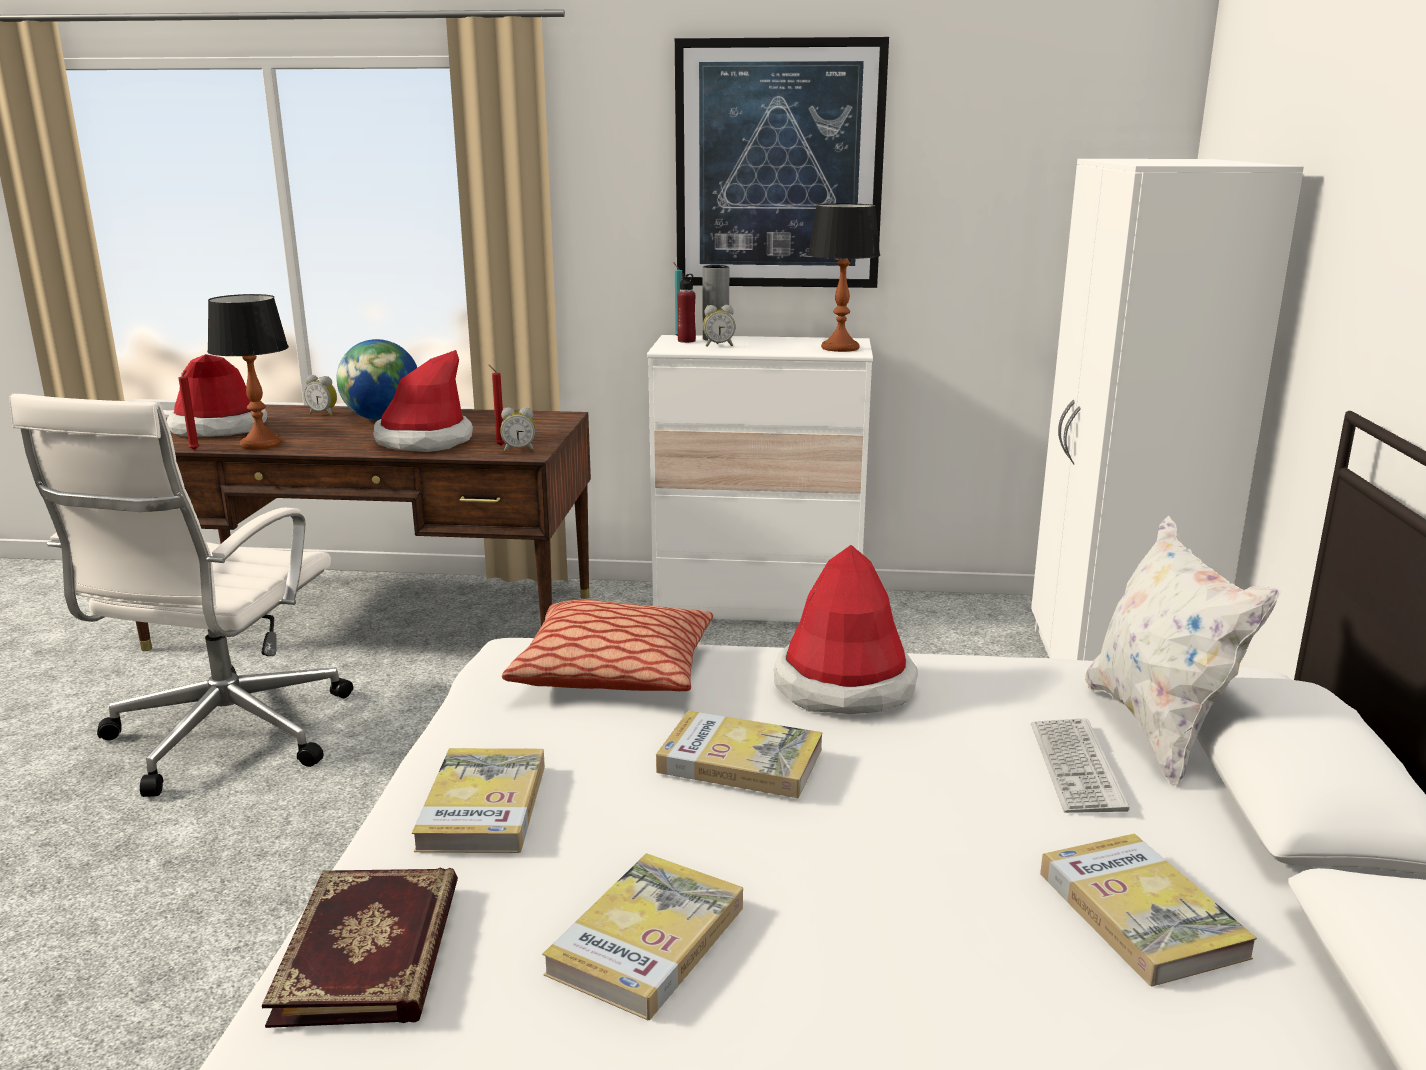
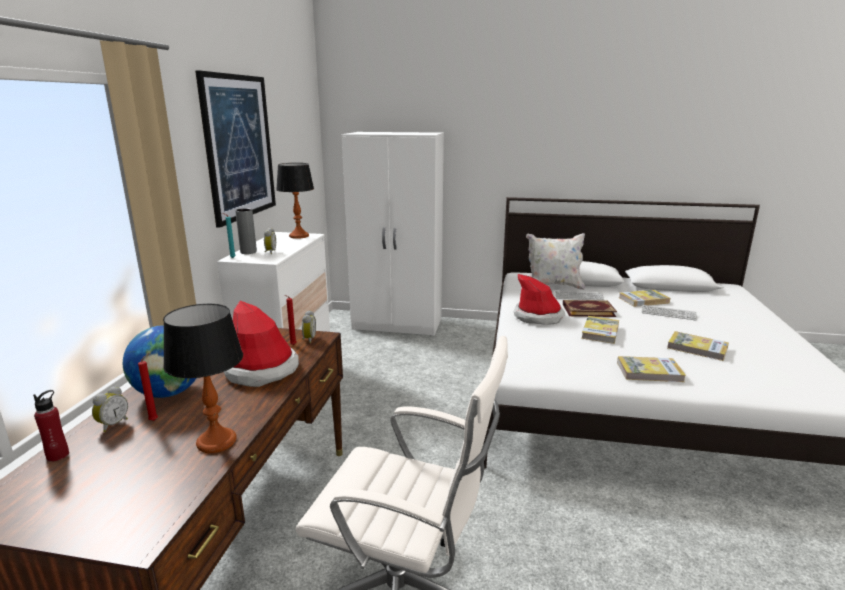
camera: 85 degrees left, 0 degrees up
hat [167,354,267,437] -> none
red candle [179,370,200,450] -> red candle moved to [138,353,158,421]
book [262,867,458,1028] -> book moved to [563,300,617,317]
pillow [502,600,713,691] -> none
red bottle [677,273,696,343] -> red bottle moved to [33,390,69,462]
none -> keyboard [641,305,697,320]

